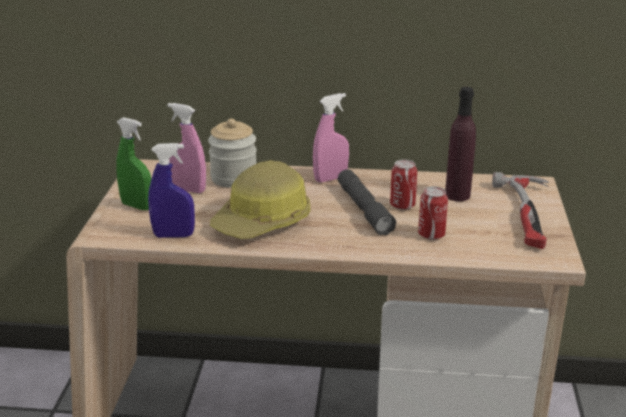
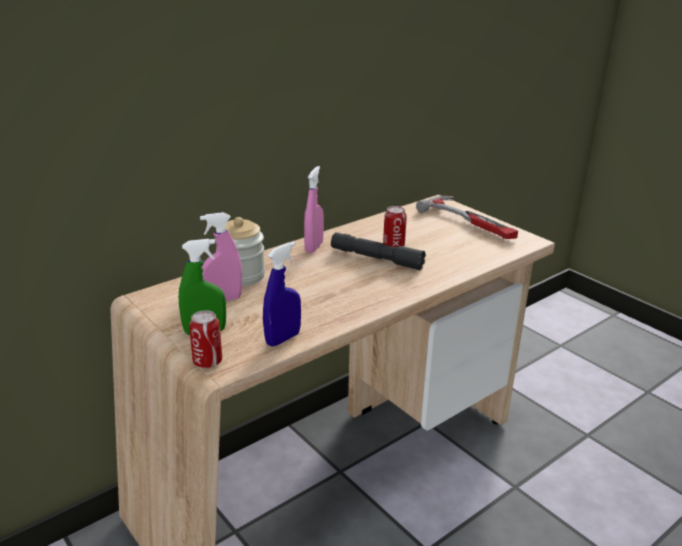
camera: 45 degrees left, 0 degrees up
hard hat [210,160,310,239] -> none
can [418,186,448,240] -> can moved to [189,310,222,368]
purple bottle [445,87,476,201] -> none

